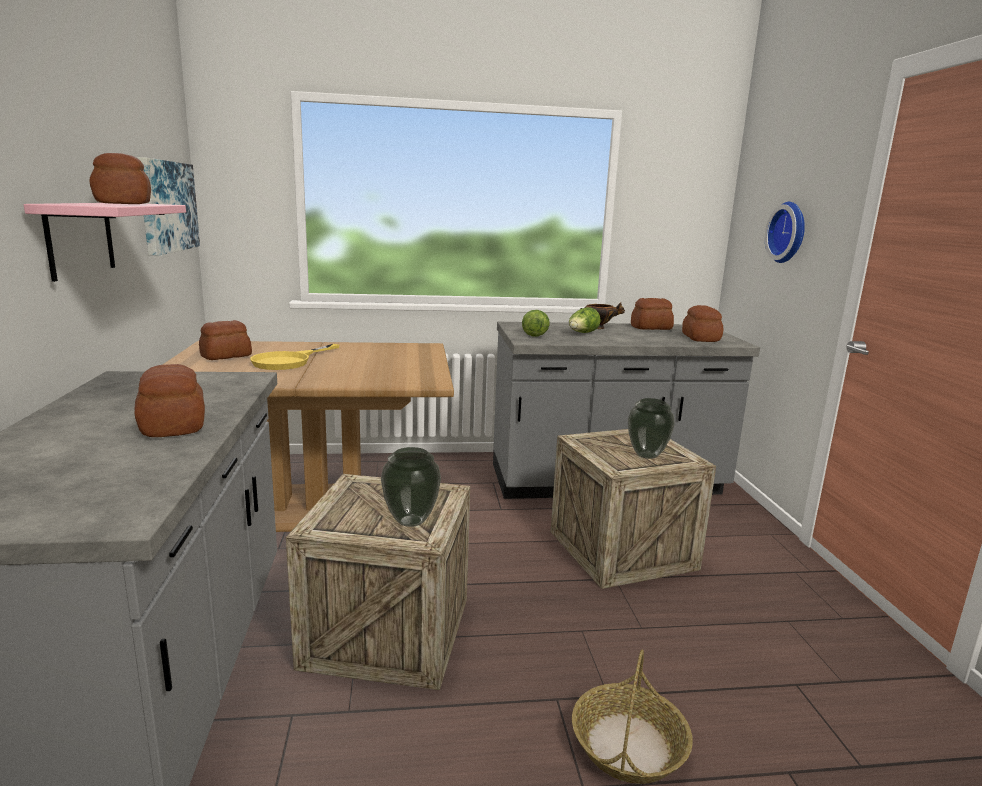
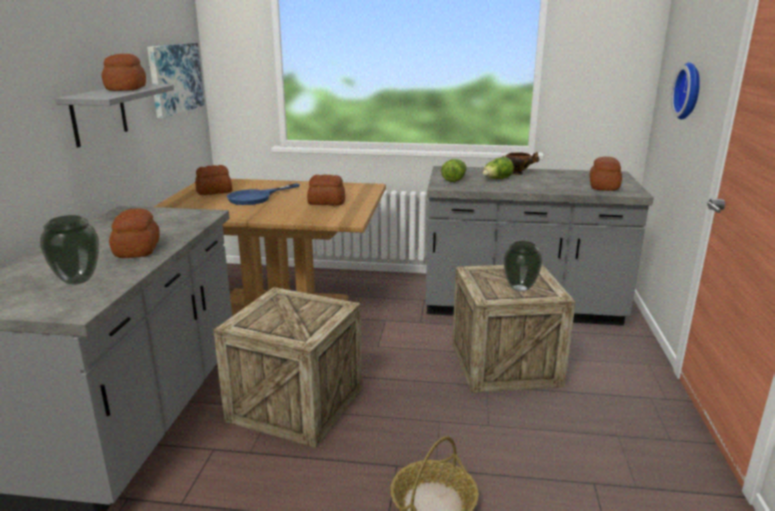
camera: 15 degrees right, 5 degrees up
pink shelf [24,203,186,282] -> grey shelf [55,84,174,147]
yellow frying pan [250,344,340,370] -> blue frying pan [227,183,300,205]
vase [381,447,441,527] -> vase moved to [40,215,99,285]
bread [631,298,674,330] -> bread moved to [307,175,345,206]

